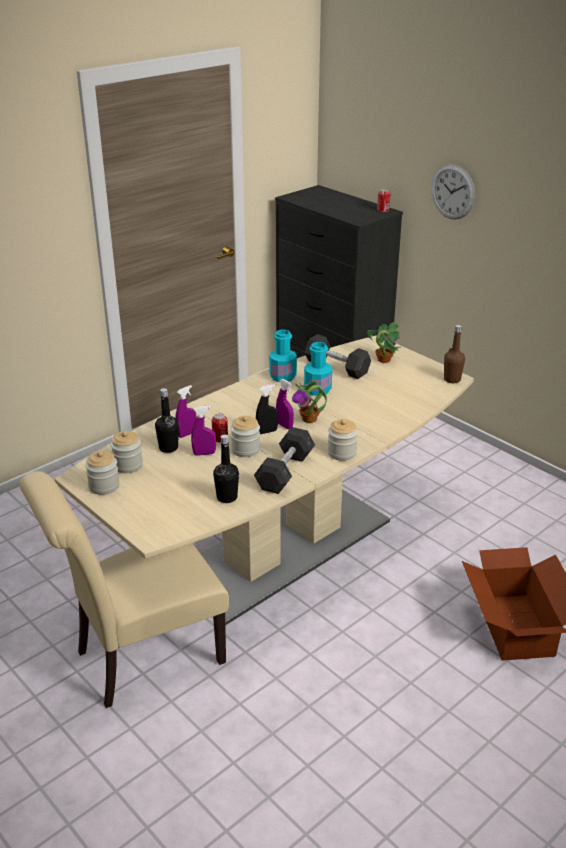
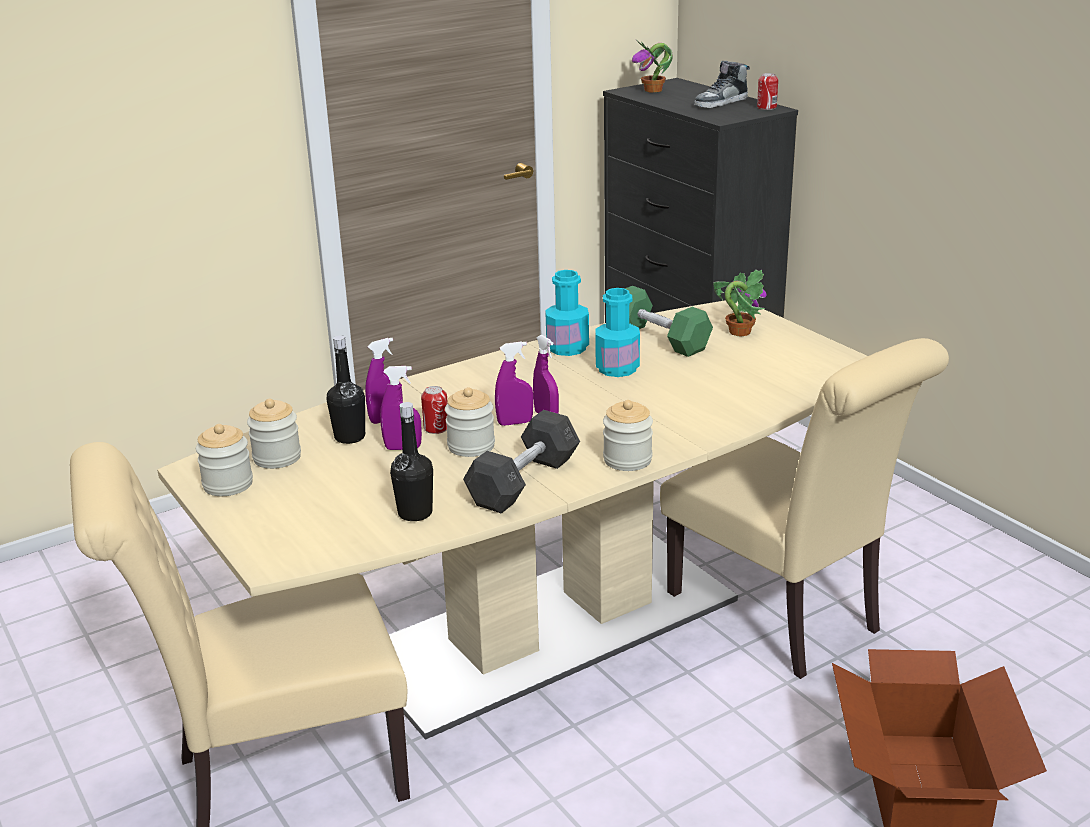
camera: 10 degrees right, 5 degrees down
black spray bottle [256,384,278,434] -> purple spray bottle [495,341,533,426]
potted plant [292,381,327,423] -> potted plant moved to [632,40,672,93]
grey dumbbell [305,334,371,379] -> green dumbbell [625,286,713,357]
wall clock [431,164,475,220] -> none
brown bottle [444,325,465,383] -> none
none -> beige chair [660,338,949,679]
none -> shoe [694,61,750,108]

